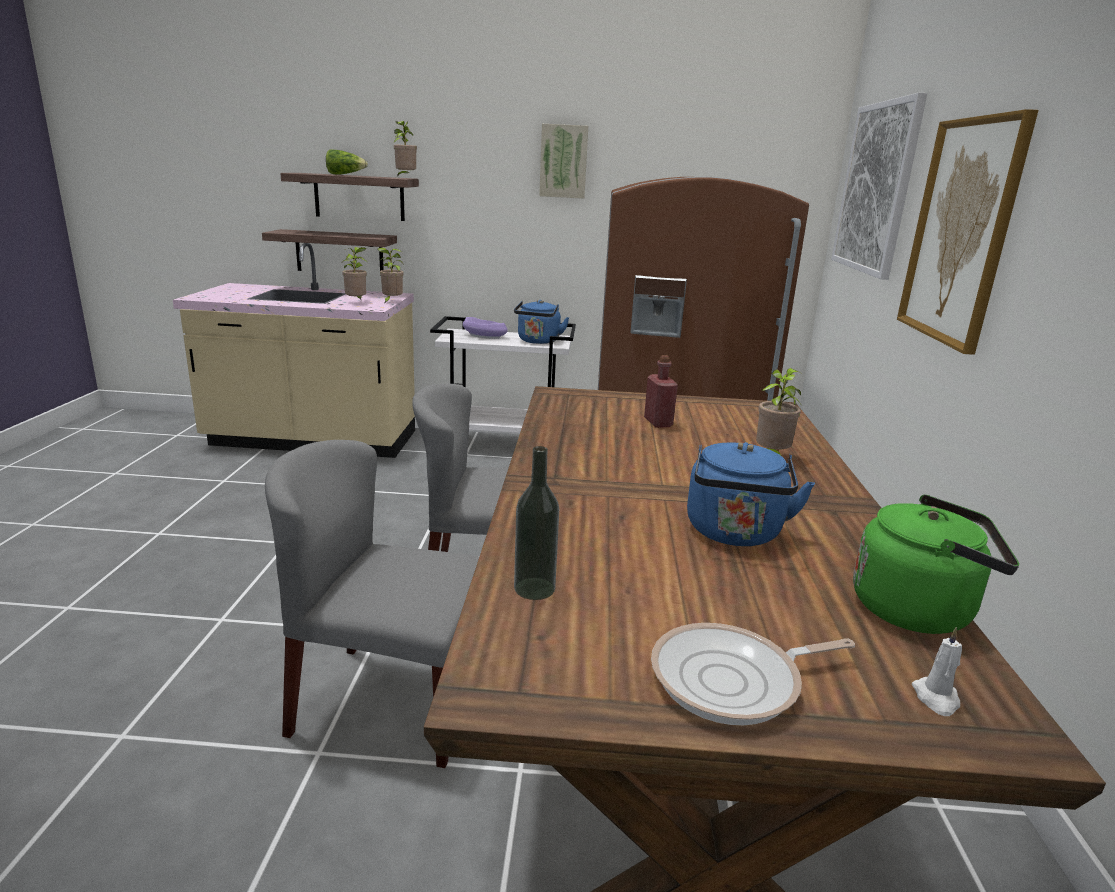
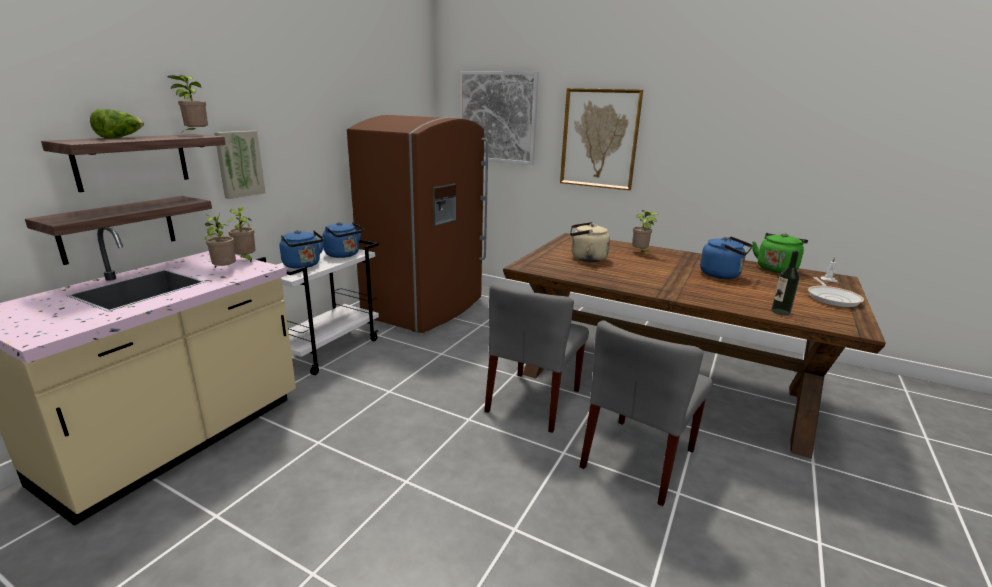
camera: 65 degrees left, 0 degrees up
purple bowl [463,317,508,339] -> blue kettle [279,230,324,269]
picture [539,124,588,199] -> picture moved to [214,131,265,199]
red bottle [644,355,678,428] -> beige kettle [570,222,610,262]

